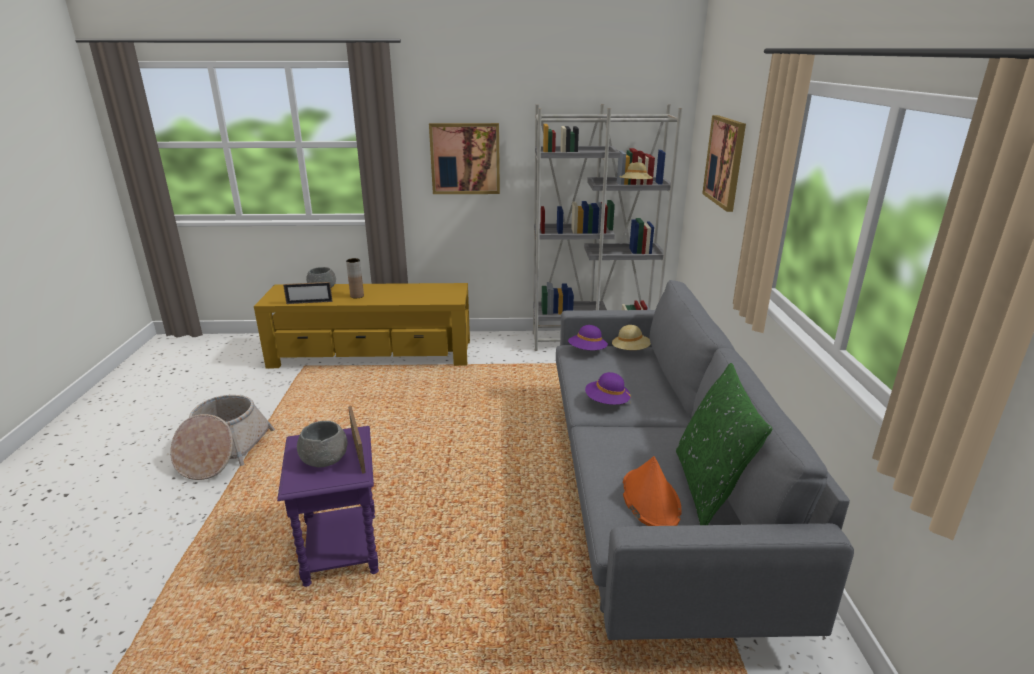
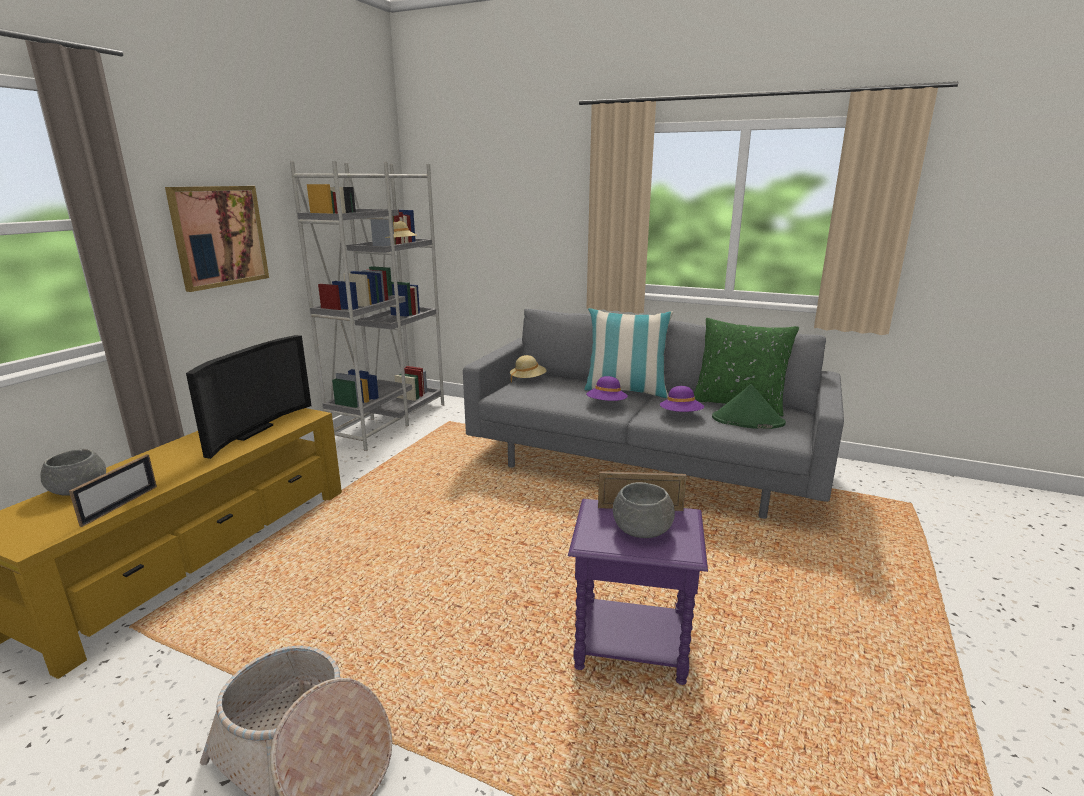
camera: 65 degrees left, 5 degrees down
brown vase [346,258,364,298] -> none
purple hat [568,325,608,350] -> purple hat moved to [660,386,704,412]
orange hat [623,456,682,526] -> green hat [712,384,786,429]
picture [702,115,746,212] -> none
none -> television [186,335,312,459]
none -> pillow [584,308,673,398]

